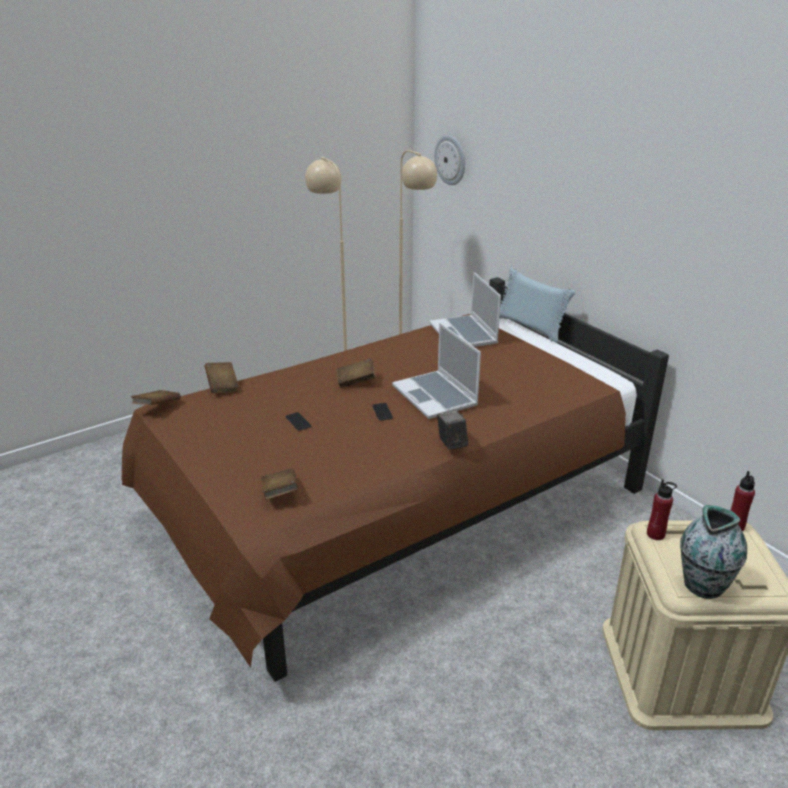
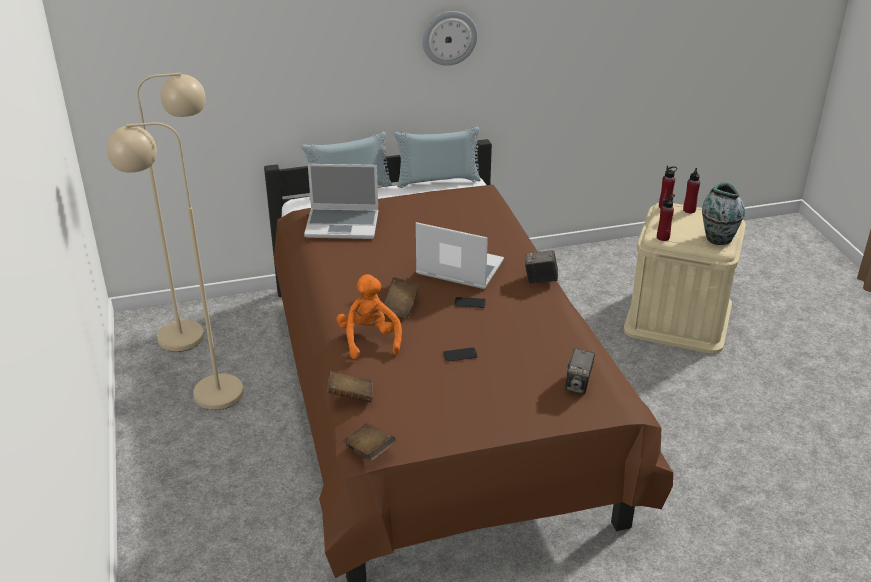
camera: 70 degrees left, 5 degrees up
brown book [261,468,298,499] -> camera [565,348,595,394]
laptop [392,323,481,419] -> laptop turned 150 degrees counterclockwise [416,222,504,289]
wall clock [434,135,465,185] -> wall clock moved to [422,11,477,66]
none -> orange plush toy [337,274,402,359]
none -> blue pillow [394,127,481,188]
none -> red bottle [683,168,700,213]

